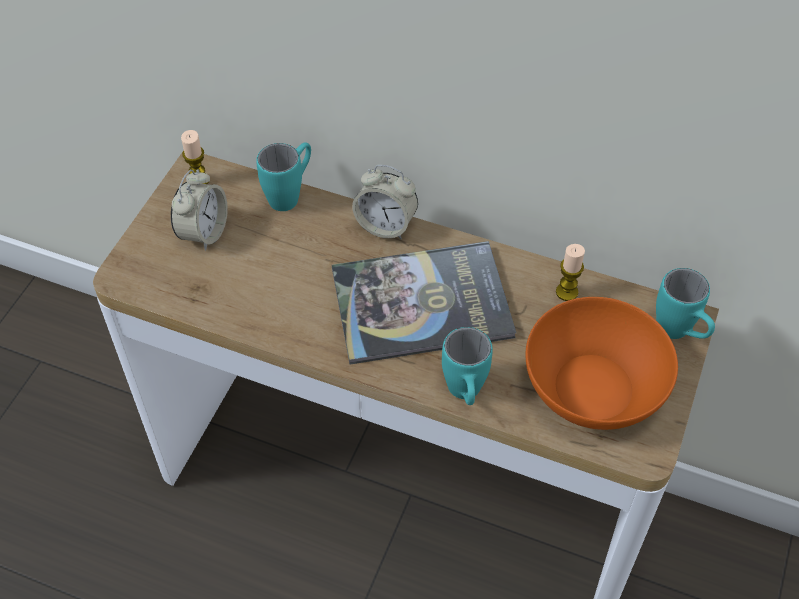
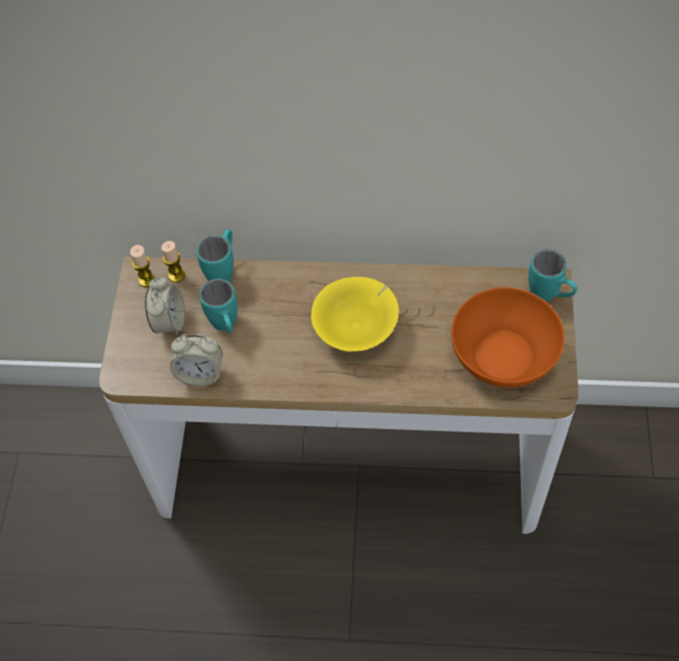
camera: 15 degrees left, 5 degrees up
book [332,241,516,365] -> yellow bowl [311,277,399,352]
alarm clock [352,165,418,239] -> alarm clock moved to [170,334,222,386]
turquoise mug [442,327,493,405] -> turquoise mug moved to [199,279,238,333]
candle [556,244,585,301] -> candle moved to [161,241,185,282]

